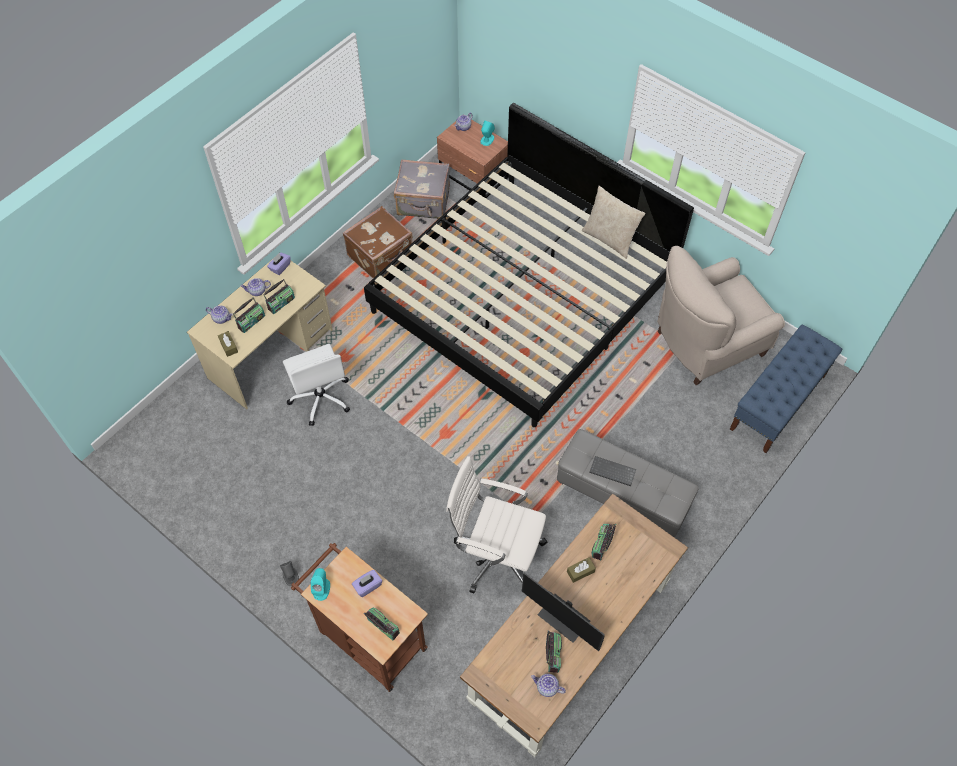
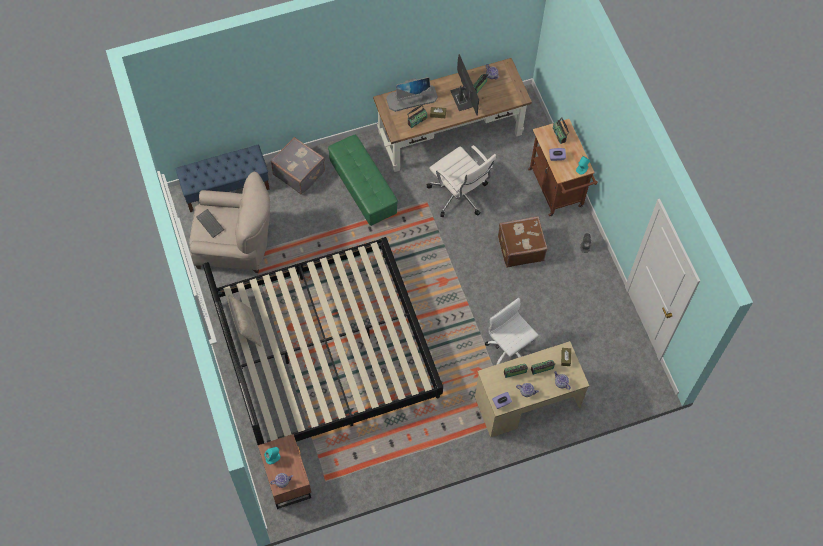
camera: 150 degrees left, 5 degrees up
white office chair [283,344,350,426] -> white office chair turned 45 degrees counterclockwise [485,298,538,365]
brown suitcase [343,206,413,278] -> brown suitcase moved to [498,216,548,268]
grey suitcase [394,159,450,219] -> grey suitcase moved to [271,137,325,195]
grey ottoman [557,429,699,538] -> green ottoman [328,135,398,226]
keyboard [589,456,636,486] -> keyboard moved to [196,209,224,238]
none -> monitor [386,77,438,112]

